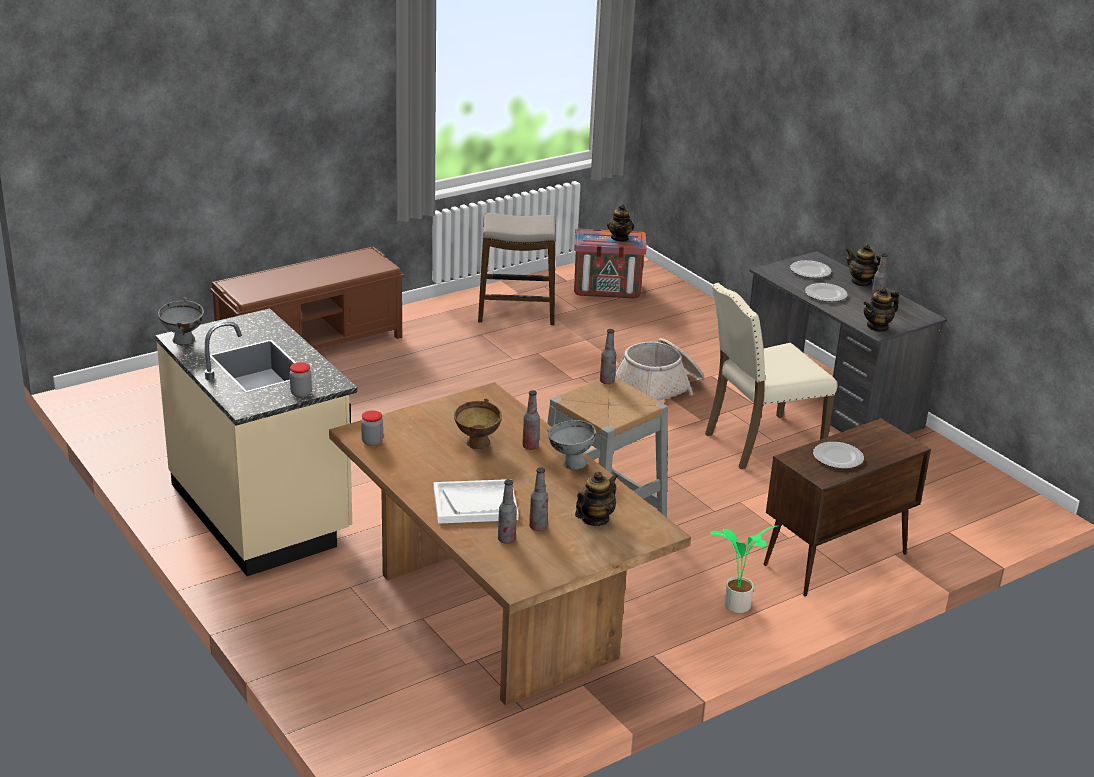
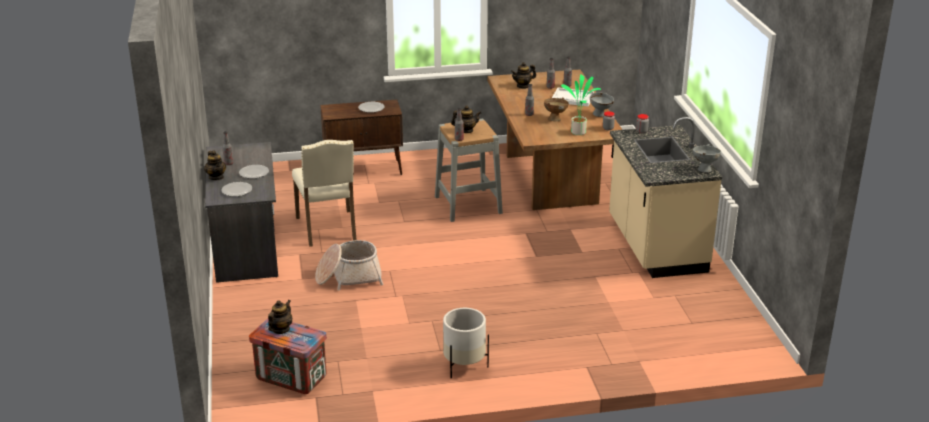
camera: 155 degrees left, 0 degrees up
brown bench [210,247,404,350] -> none
stool [478,213,556,325] -> none
grey bowl [547,420,596,470] -> grey bowl moved to [590,92,614,117]
beige chair [705,283,837,469] -> beige chair turned 75 degrees clockwise [292,140,357,247]
potted plant [710,526,777,613] -> potted plant moved to [561,75,601,135]
teapot [863,287,899,332] -> teapot moved to [451,105,481,133]
none -> white planter [443,308,489,378]

